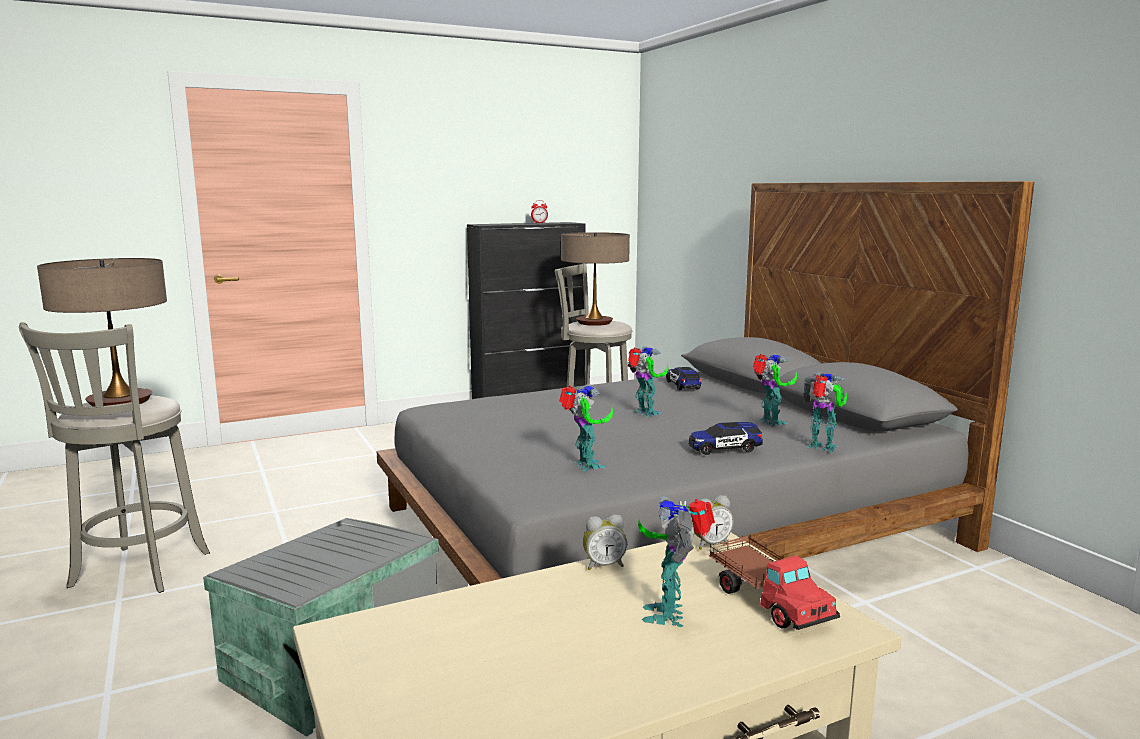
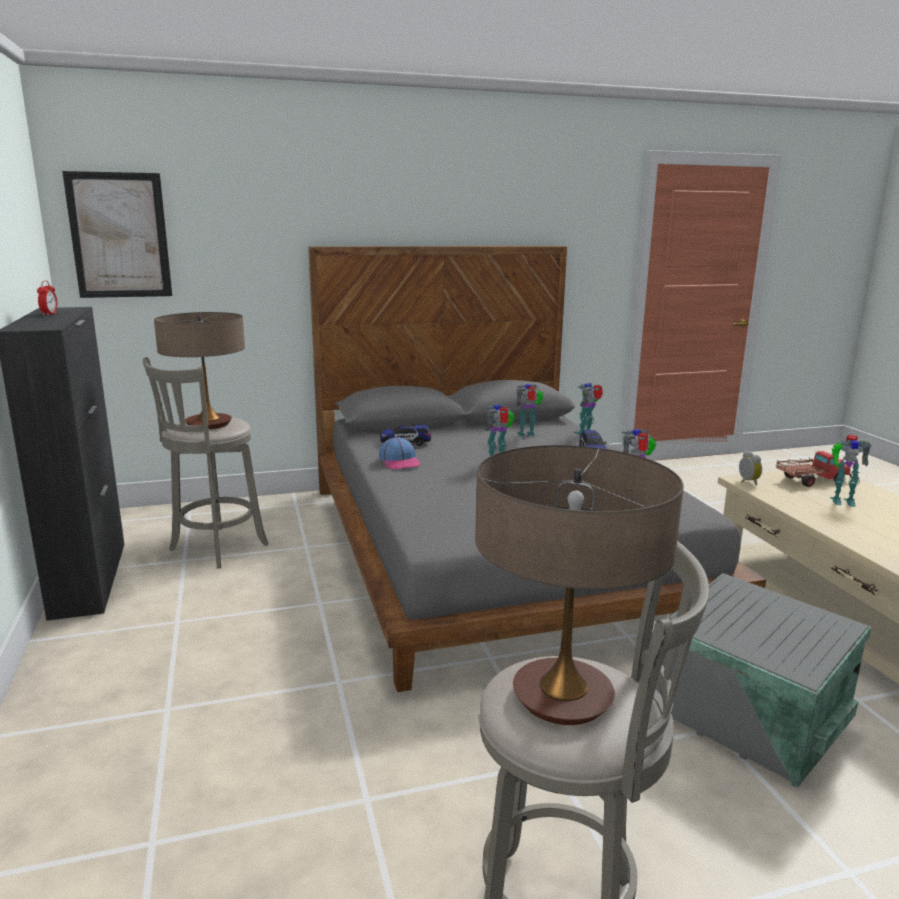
camera: 80 degrees left, 5 degrees up
alarm clock [583,515,627,571] -> none
none -> picture [62,171,172,298]
none -> cap [379,437,420,469]

